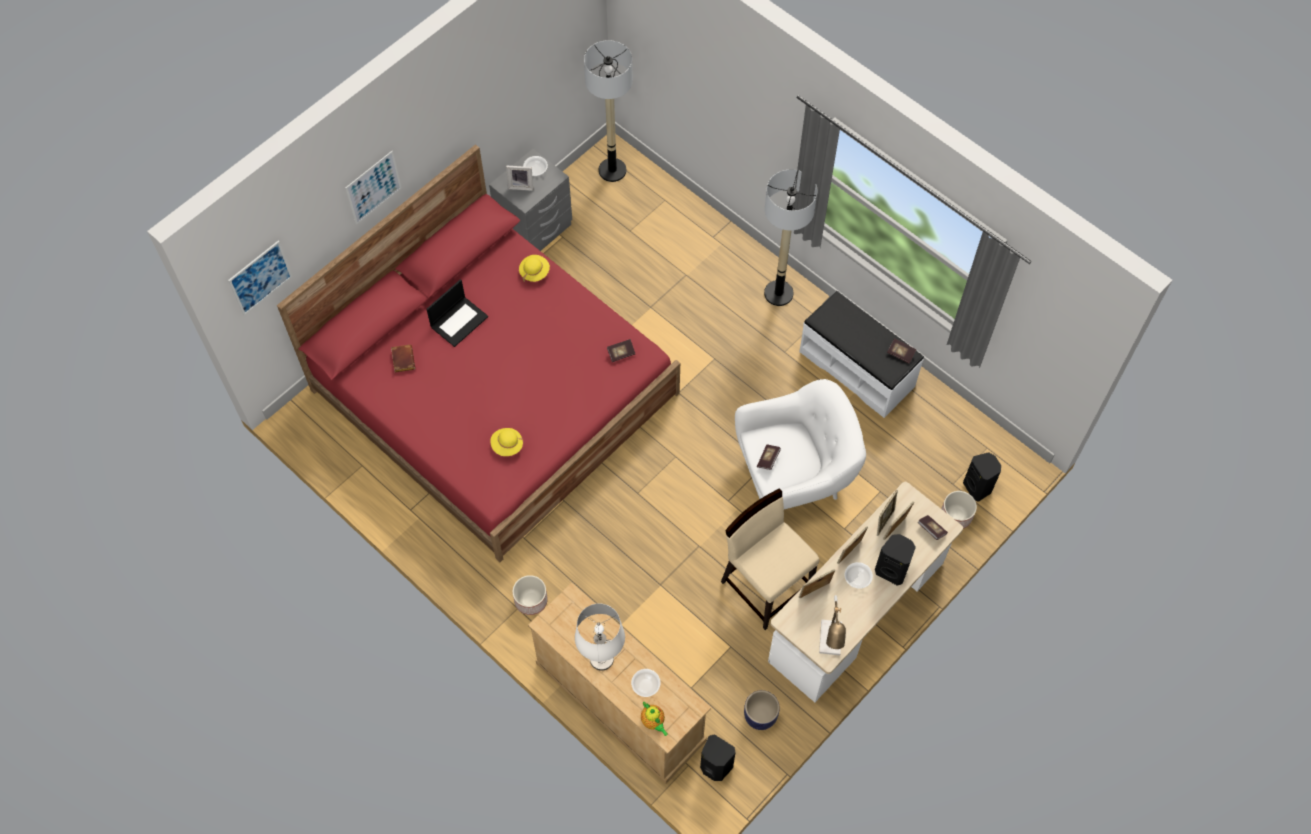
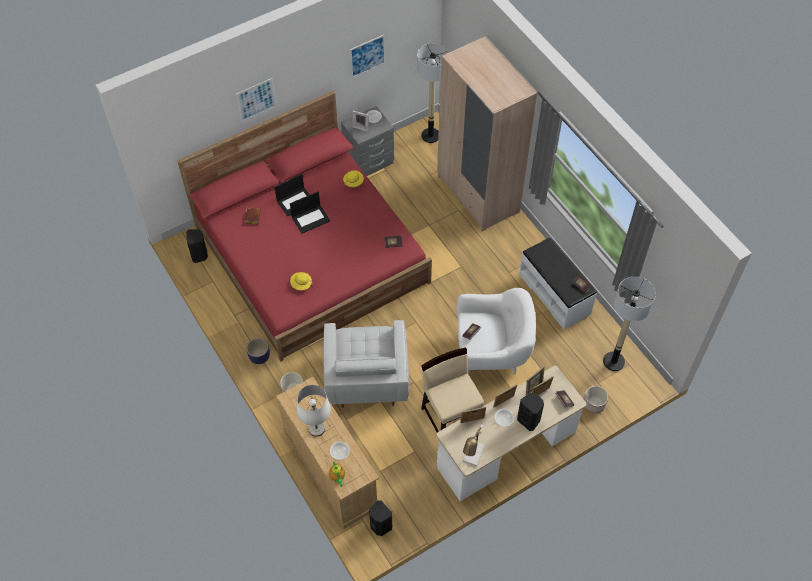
camera: 15 degrees right, 5 degrees down
picture [228,241,292,315] -> picture moved to [350,35,385,78]
planter [744,690,780,730] -> planter moved to [246,338,270,364]
floor lamp [764,169,818,306] -> floor lamp moved to [603,277,656,371]
black speaker [963,452,1001,502] -> black speaker moved to [186,229,208,263]
none -> laptop [290,191,330,234]
none -> white armchair [323,320,409,408]
none -> beige wardrobe [437,36,537,231]

